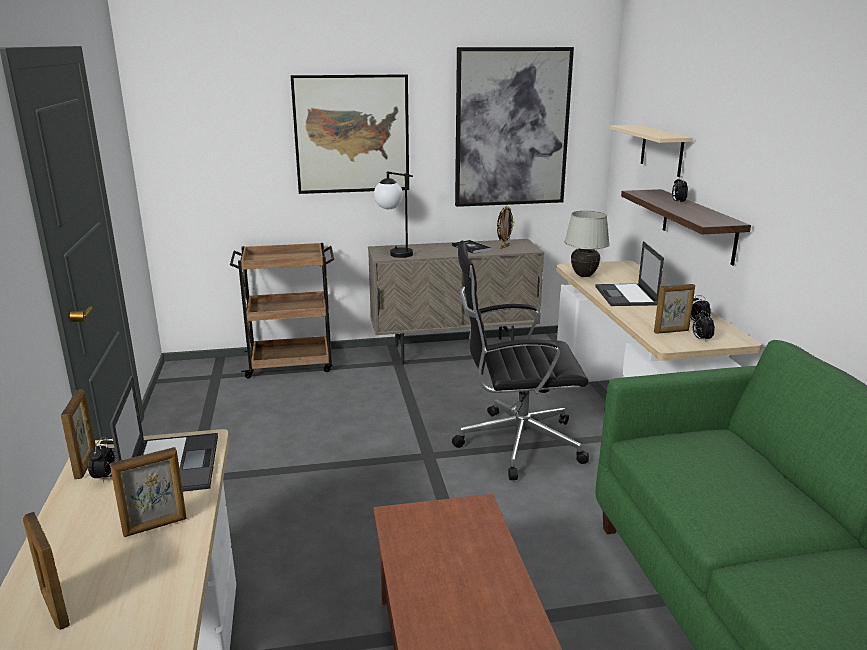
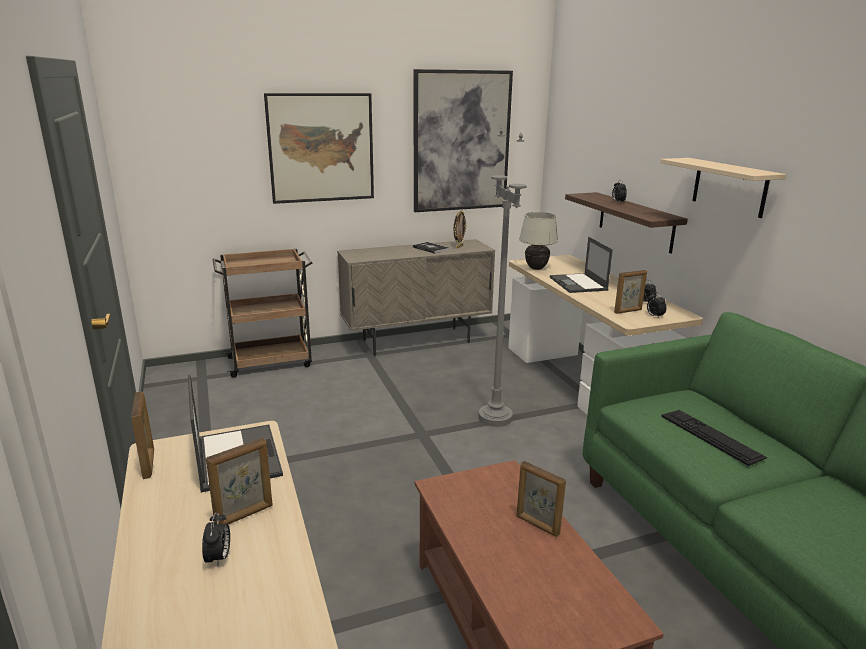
camera: 10 degrees left, 0 degrees up
picture frame [23,512,70,630] -> picture frame moved to [517,461,566,537]
alarm clock [88,437,117,482] -> alarm clock moved to [202,512,230,567]
table lamp [374,171,413,258] -> none
black office chair [452,241,589,480] -> grey floor lamp [478,128,527,427]
beige shelf [610,125,693,177] -> beige shelf moved to [660,158,786,218]
none -> keyboard [661,410,767,466]

